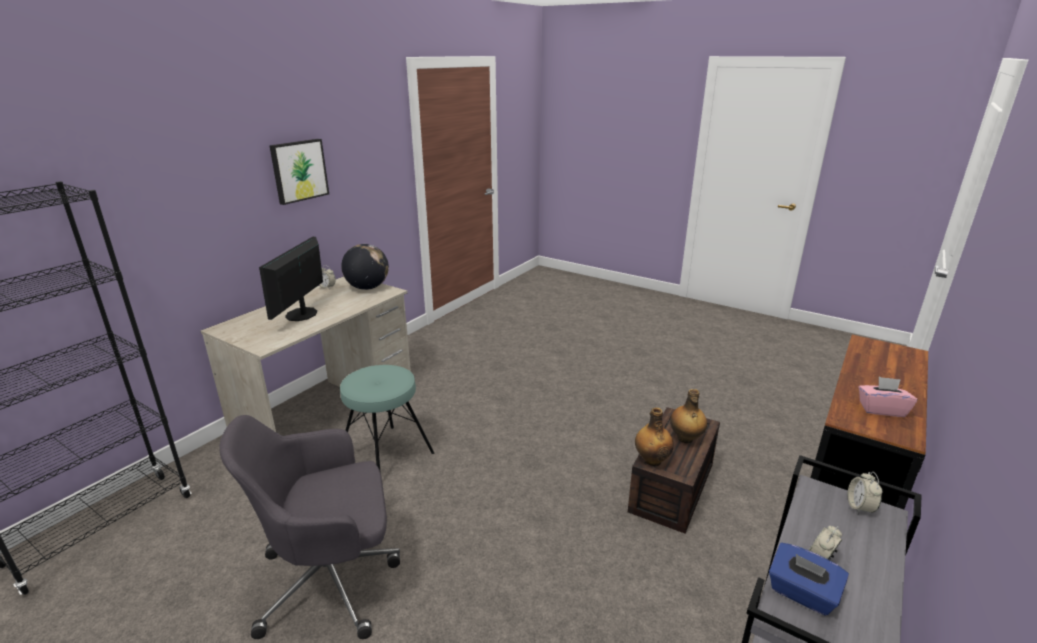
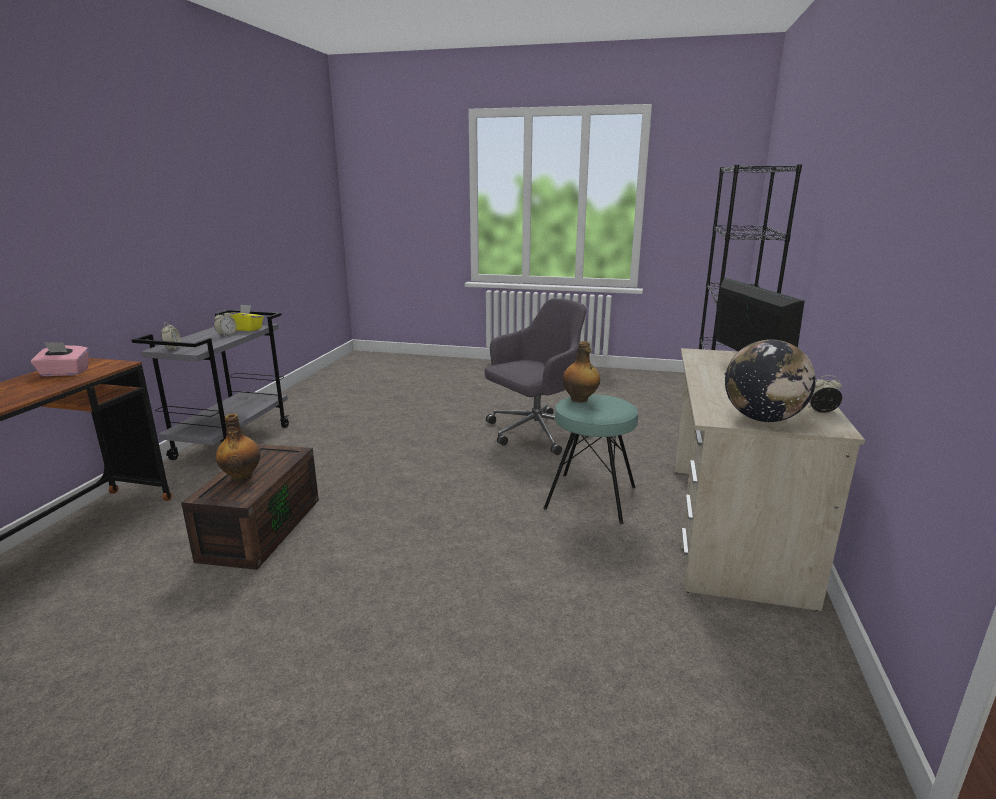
camera: 160 degrees right, 5 degrees down
picture [269,139,329,205] -> none
bottle [635,408,674,466] -> bottle moved to [562,341,600,402]
blue tissue box [769,543,849,616] -> yellow tissue box [229,305,264,331]

